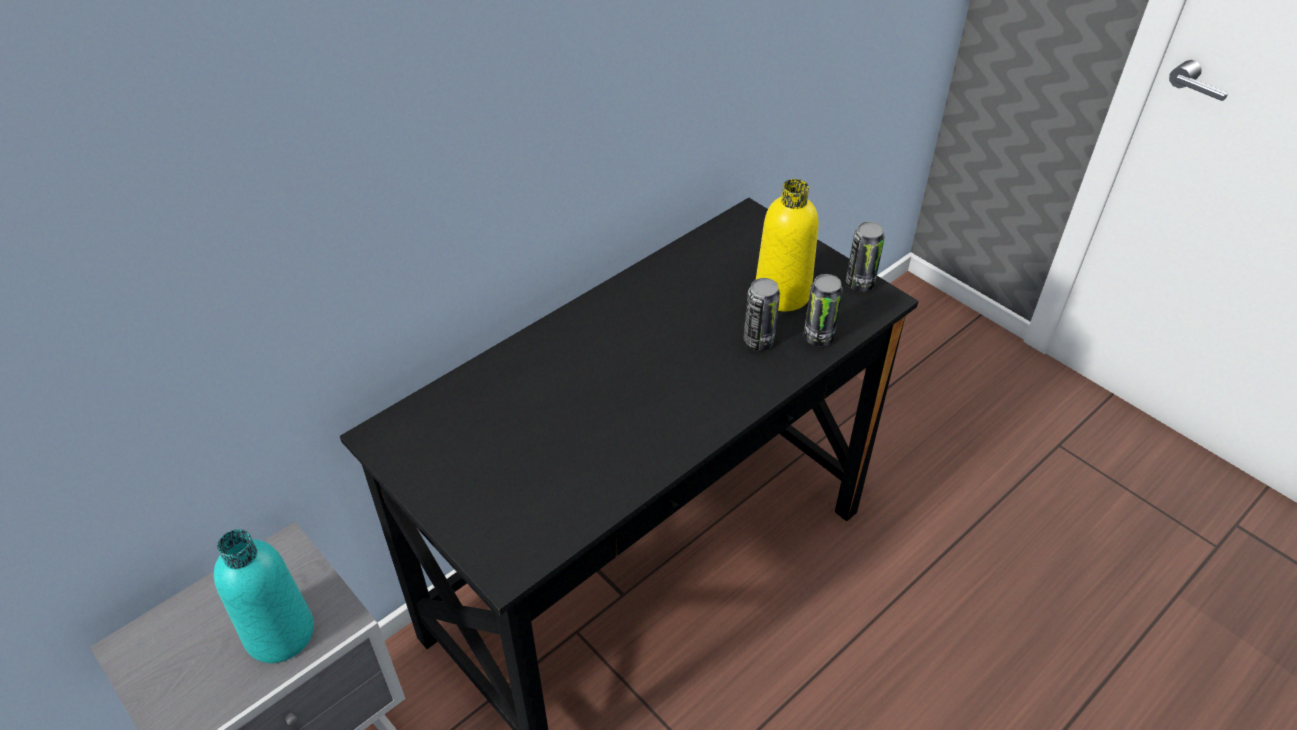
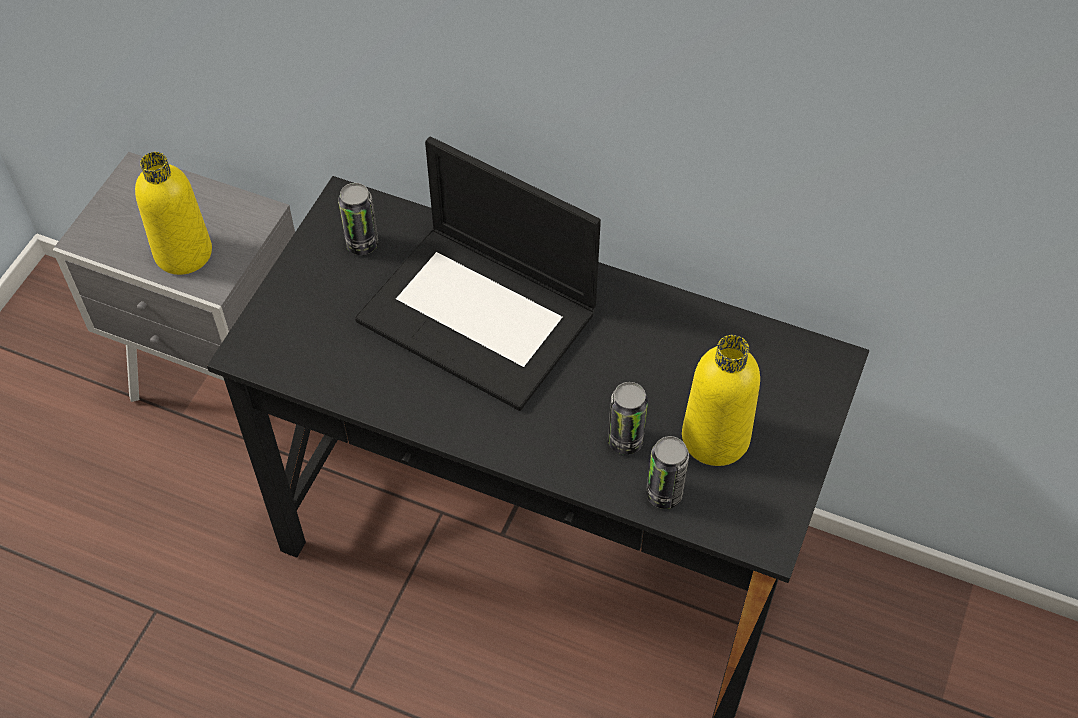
camera: 65 degrees right, 10 degrees up
turquoise bottle [214,529,314,663] -> yellow bottle [135,152,212,275]
can [846,222,885,291] -> can moved to [338,183,378,255]
none -> laptop [355,137,601,411]

